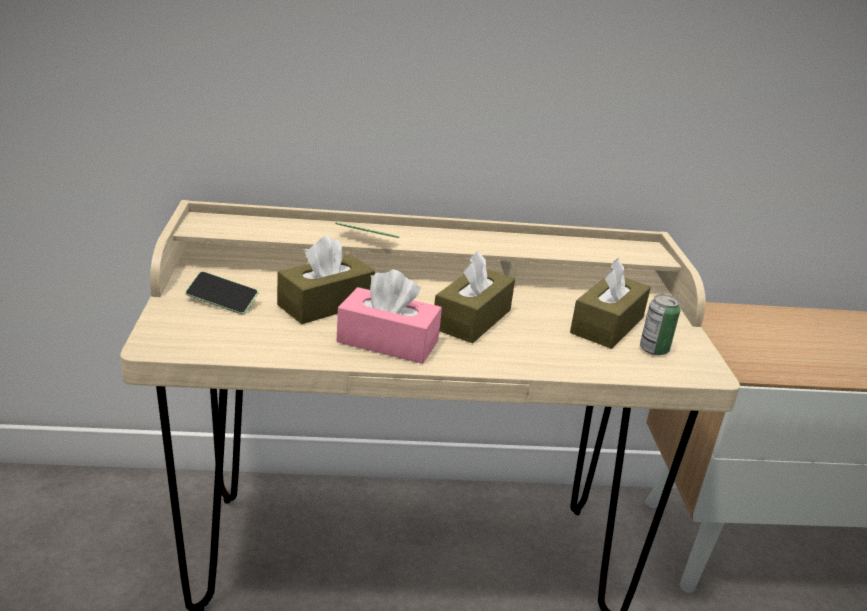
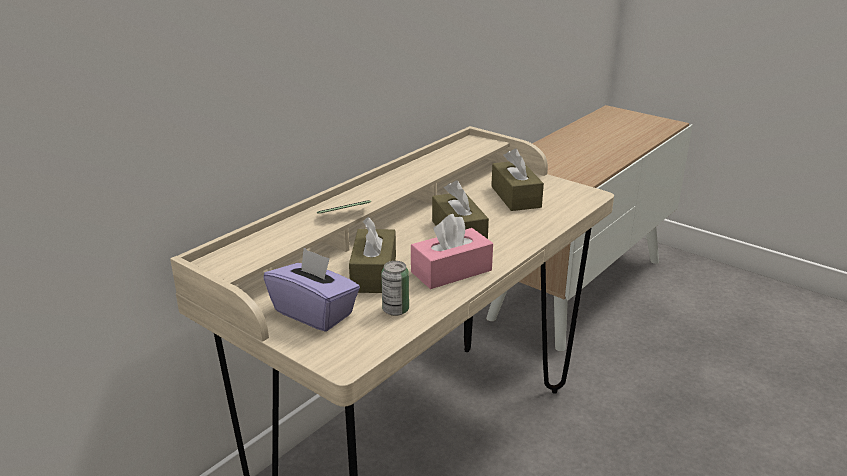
camera: 45 degrees left, 0 degrees up
phone [185,271,258,314] -> purple tissue box [263,248,360,332]
can [640,294,681,355] -> can moved to [381,261,409,316]

